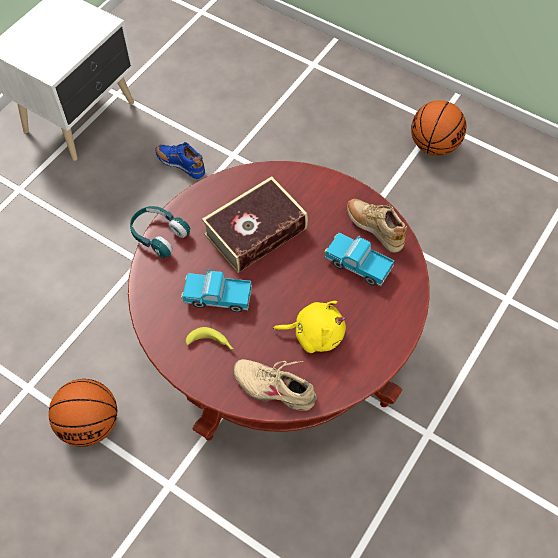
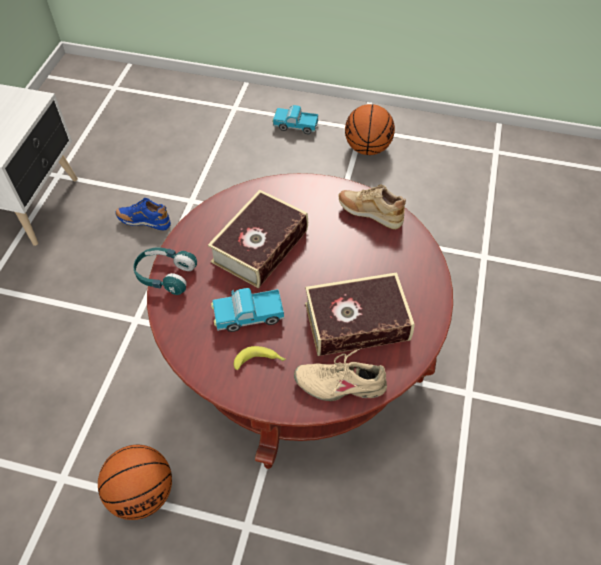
camera: 20 degrees left, 5 degrees down
yellow plush toy [273,301,346,353] -> book [305,272,415,356]
toy truck [324,233,394,286] -> toy truck moved to [272,105,319,134]

